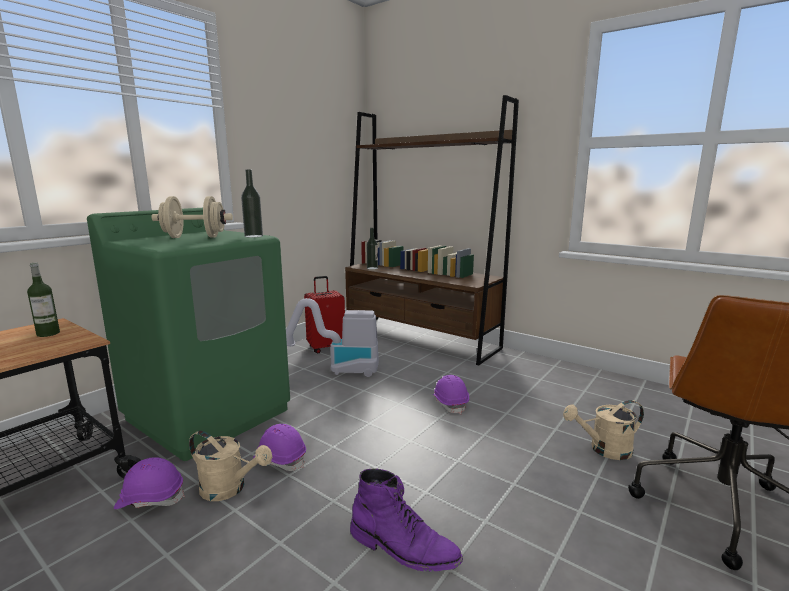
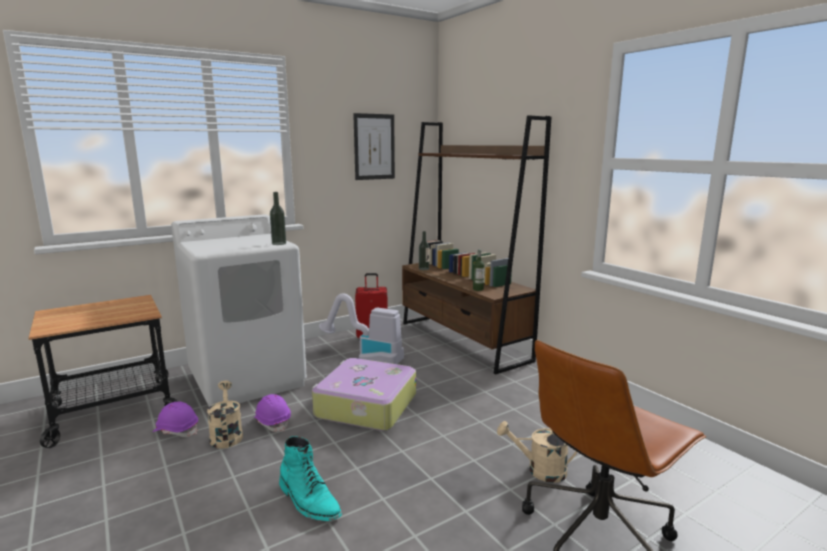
camera: 20 degrees right, 0 degrees up
bottle [27,263,60,337] -> bottle moved to [473,249,485,291]
green washing machine [87,208,290,461] -> white washing machine [171,214,307,407]
beige dumbbell [151,196,233,238] -> none
beige watering can [189,431,272,501] -> beige watering can turned 150 degrees counterclockwise [207,381,243,449]
purple boot [350,468,463,572] -> turquoise boot [279,436,342,521]
purple hard hat [433,375,469,414] -> none
none -> suitcase [312,358,416,431]
none -> picture [353,113,395,180]

